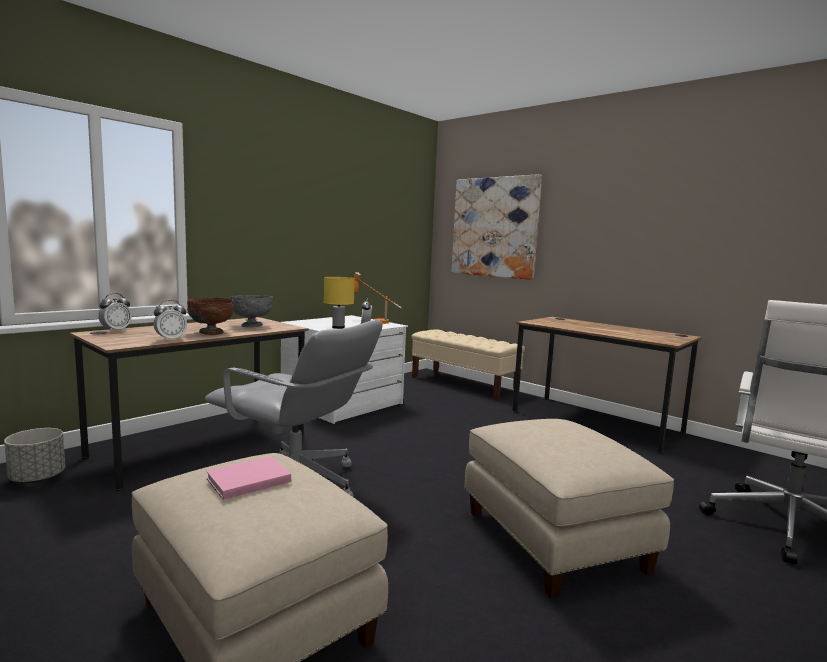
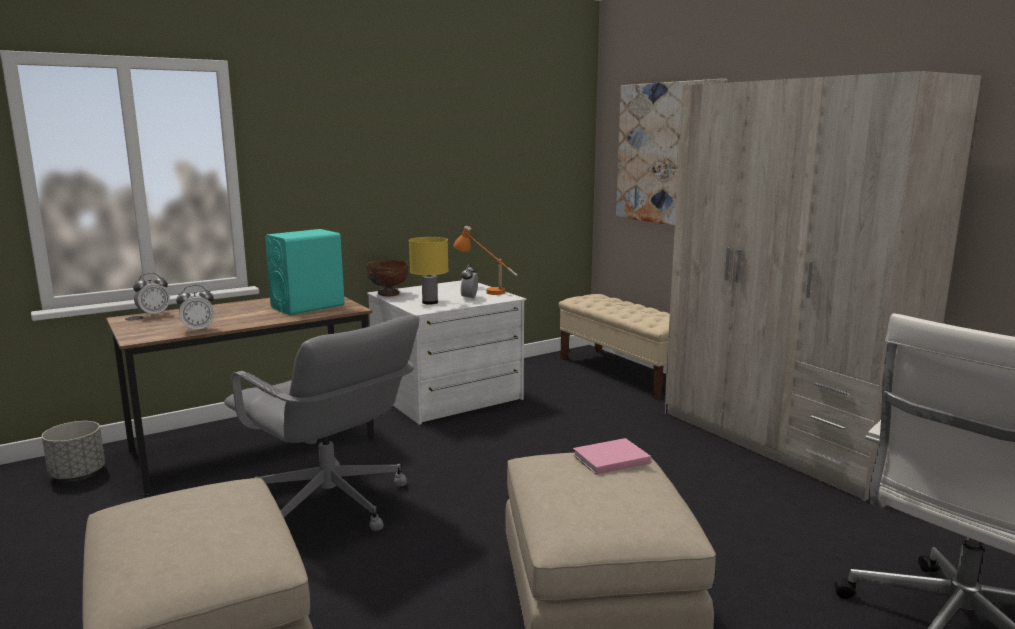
camera: 15 degrees right, 5 degrees up
brown bowl [187,298,234,335] -> brown bowl moved to [367,260,408,297]
pink book [206,456,291,500] -> pink book moved to [573,438,651,475]
grey bowl [230,295,273,327] -> turquoise speaker [265,229,345,315]
brown desk [512,317,702,454] -> beige wardrobe [665,71,982,501]

